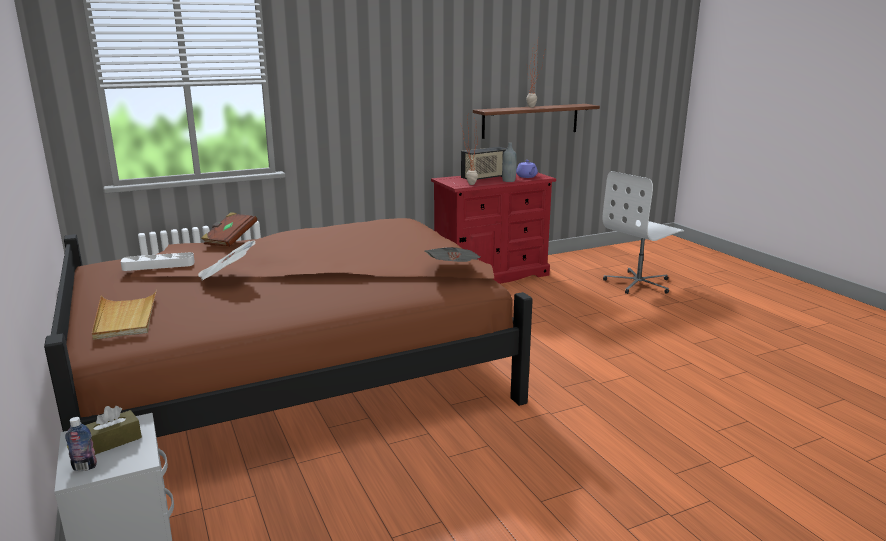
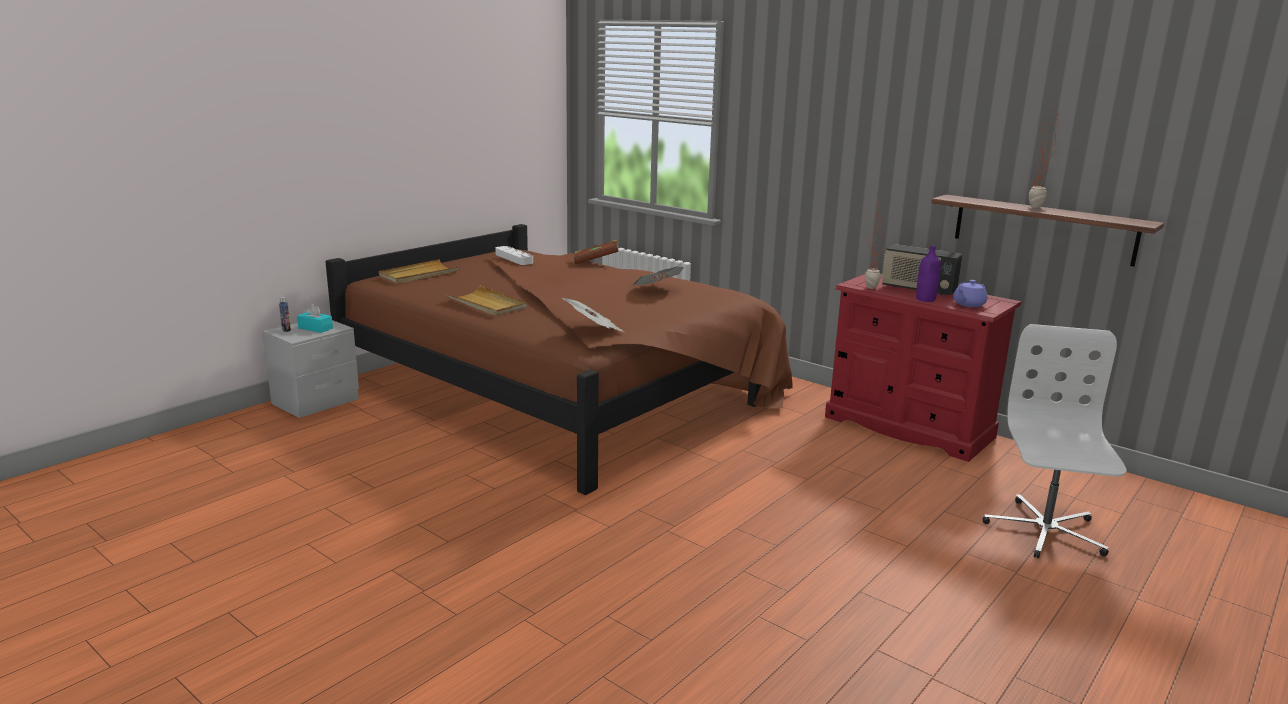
camera: 65 degrees right, 0 degrees up
brown tissue box [86,406,142,455] -> turquoise tissue box [297,304,333,333]
newspaper [198,241,256,281] -> newspaper moved to [633,266,684,286]
grey bottle [502,143,517,182] -> purple bottle [916,246,941,302]
white office chair [602,171,684,294] -> white office chair turned 75 degrees clockwise [983,324,1127,558]
none -> beige tray [445,285,527,316]

